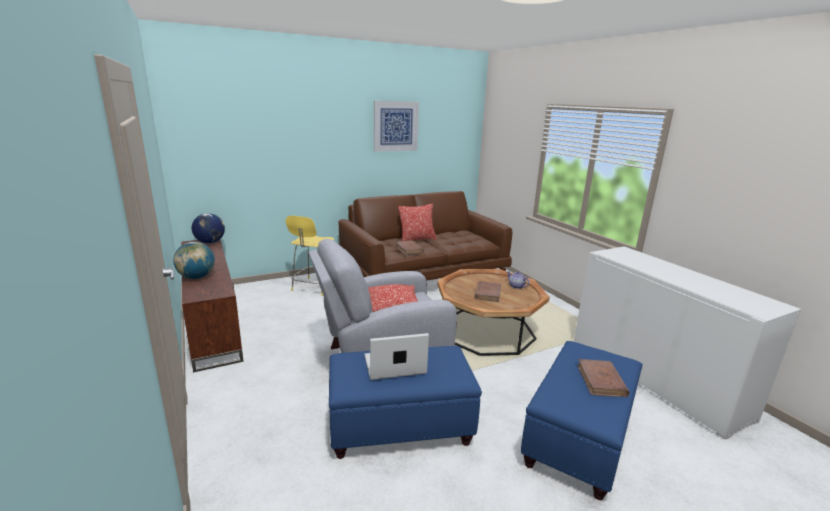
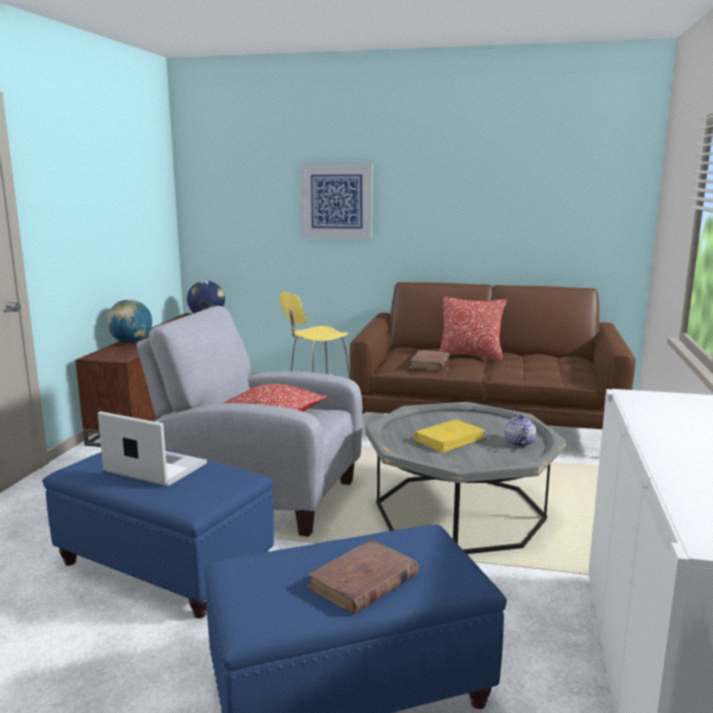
camera: 40 degrees right, 5 degrees down
picture [374,101,419,152] -> picture moved to [301,164,373,239]
brown coffee table [437,269,550,356] -> grey coffee table [365,402,566,554]
brown book [474,281,501,302] -> yellow book [414,419,486,453]

